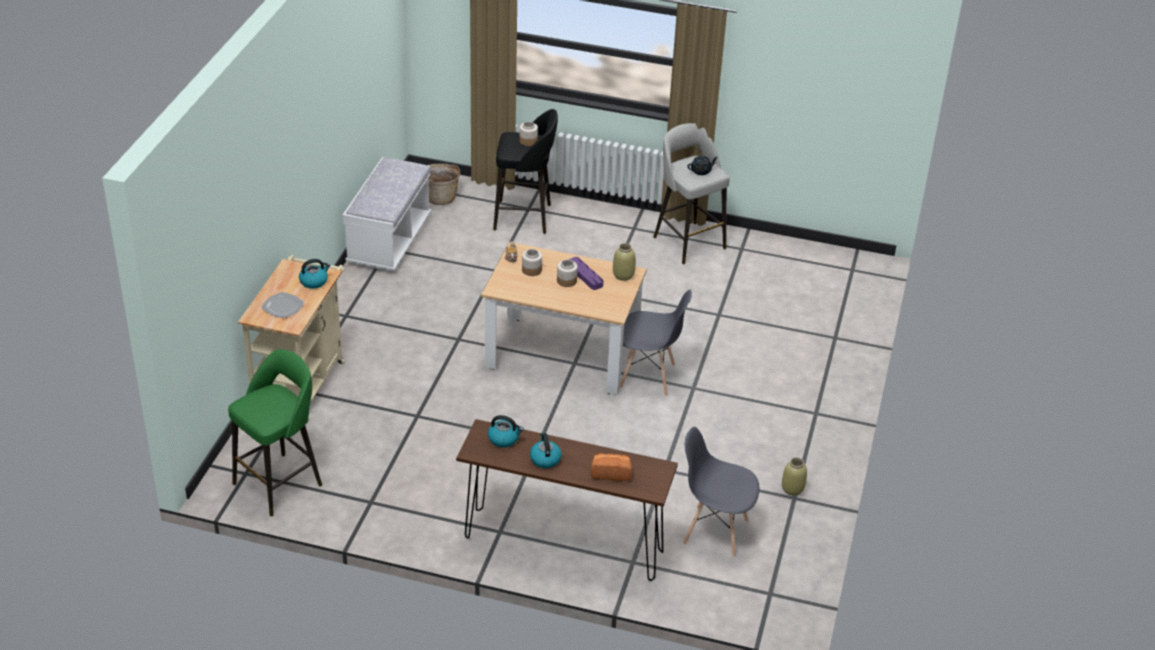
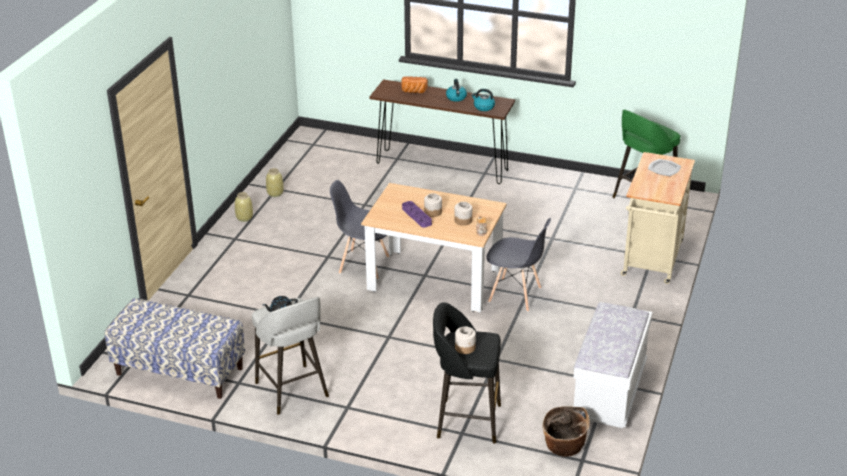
camera: 175 degrees left, 5 degrees down
kettle [299,259,331,289] -> none
beige vase [613,243,636,281] -> beige vase moved to [235,192,253,222]
grey chair [683,427,759,557] -> grey chair moved to [486,218,551,312]
none -> bench [105,298,245,399]

